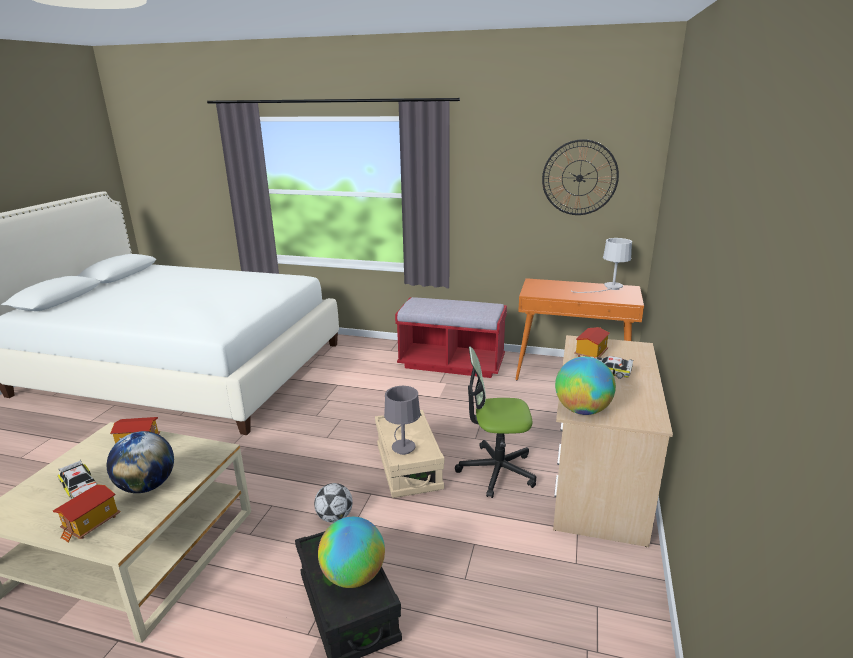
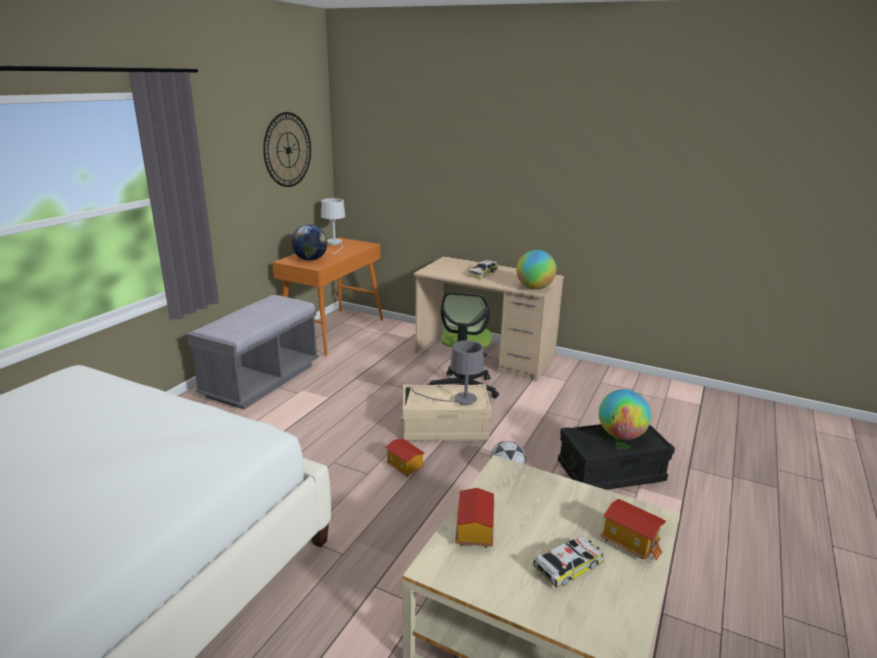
camera: 80 degrees left, 0 degrees up
globe [107,431,174,493] -> globe moved to [291,224,328,261]
red bench [395,297,507,378] -> grey bench [187,295,319,409]
toy house [574,327,610,357] -> toy house moved to [385,439,425,477]

